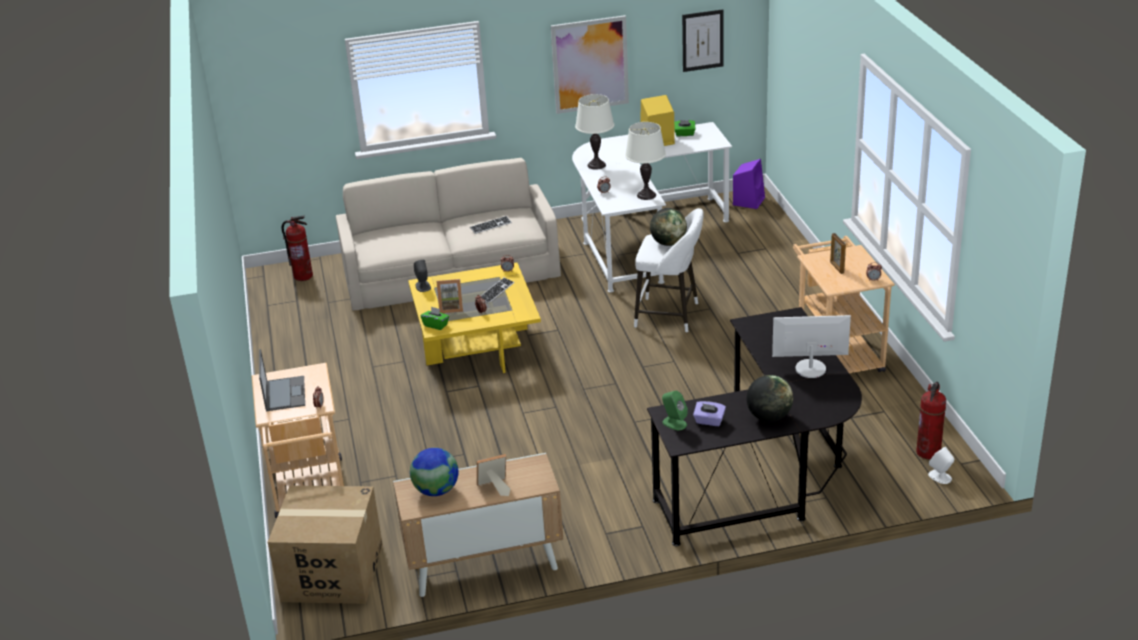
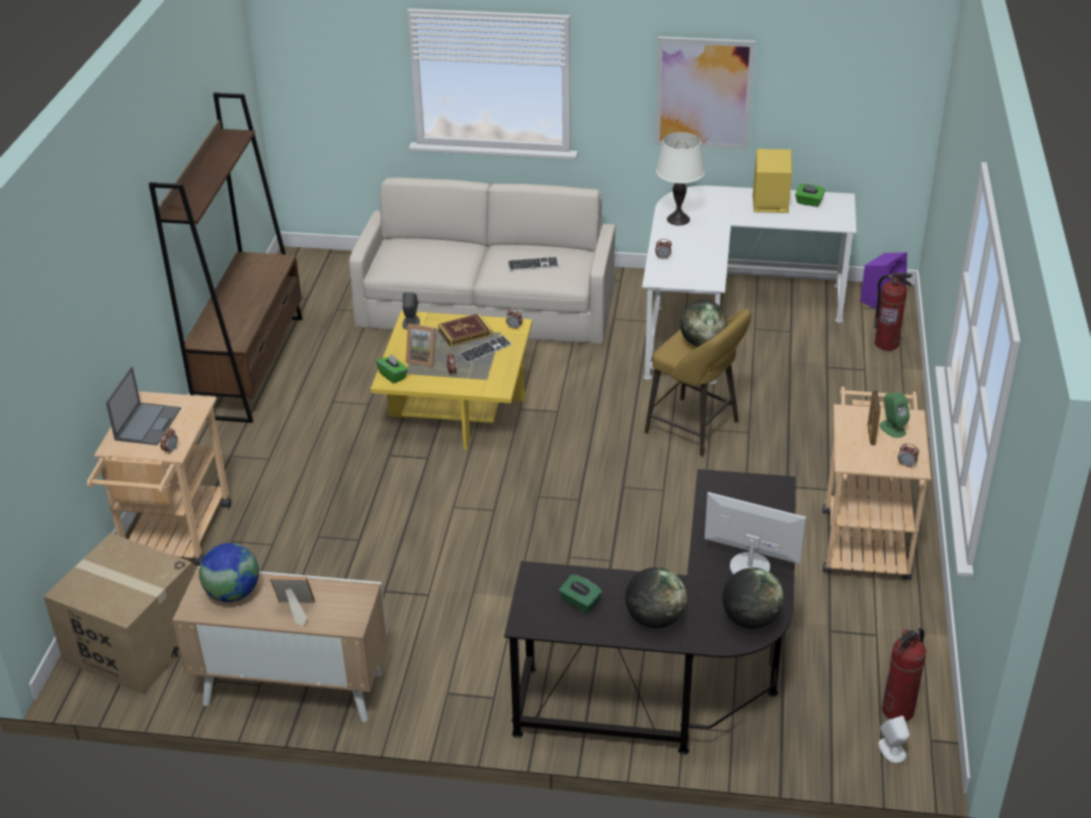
camera: 20 degrees right, 5 degrees up
fire extinguisher [281,215,313,281] -> fire extinguisher moved to [874,272,912,351]
white table lamp [625,122,666,200] -> none
white stool [634,208,704,333] -> yellow stool [645,309,751,457]
green speaker [662,391,688,430] -> green speaker moved to [879,393,910,438]
picture [682,9,724,72] -> none
purple tissue box [693,401,726,426] -> green tissue box [559,574,602,613]
none -> brown bookcase [149,92,303,423]
none -> book [438,313,492,347]
none -> globe [722,568,784,629]

